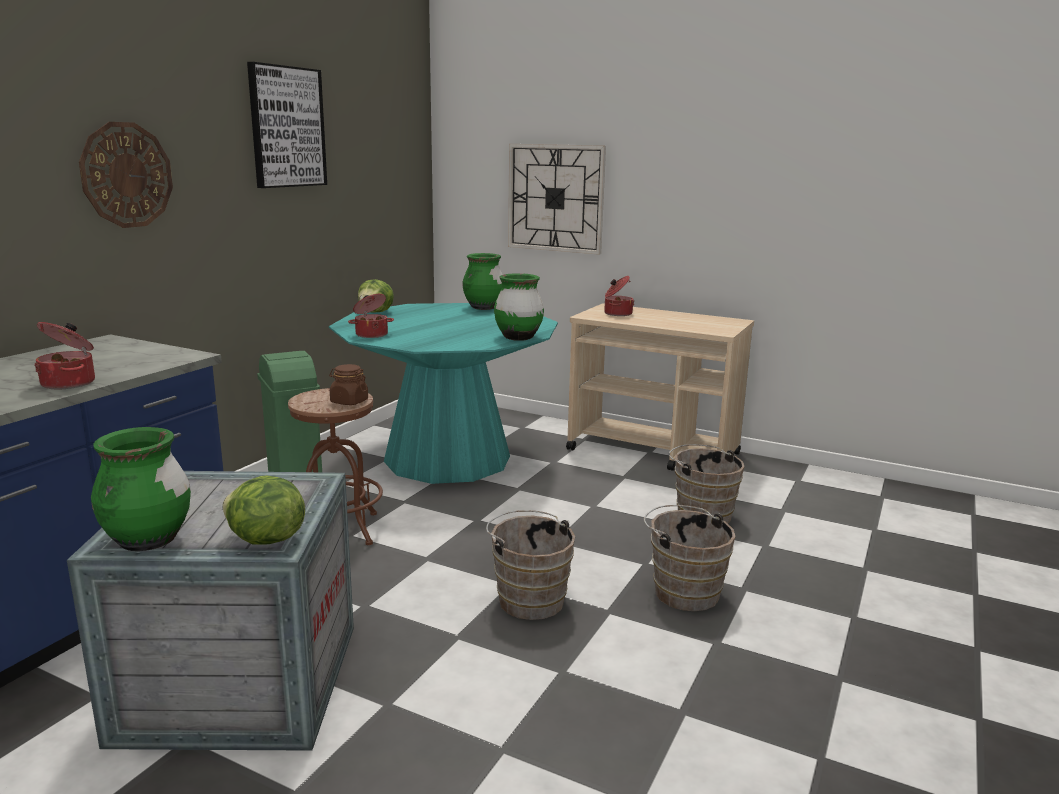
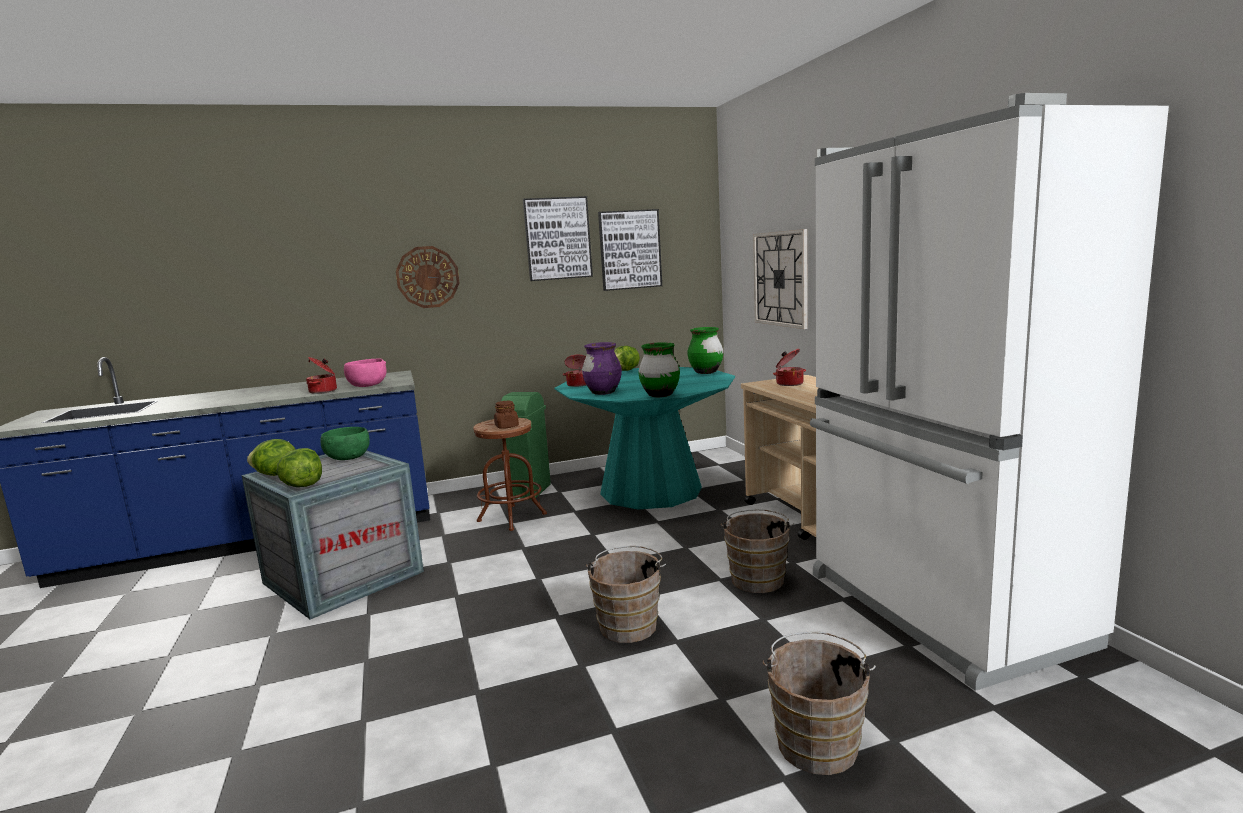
camera: 45 degrees right, 5 degrees down
green vase [91,427,191,551] -> lettuce [247,439,296,476]
brown bucket [486,510,575,620] -> brown bucket moved to [762,631,876,775]
none -> green bowl [320,427,370,460]
none -> pink bowl [344,358,386,387]
none -> purple vase [582,342,622,395]
none -> picture [598,209,662,291]
none -> white fridge [810,93,1169,691]

